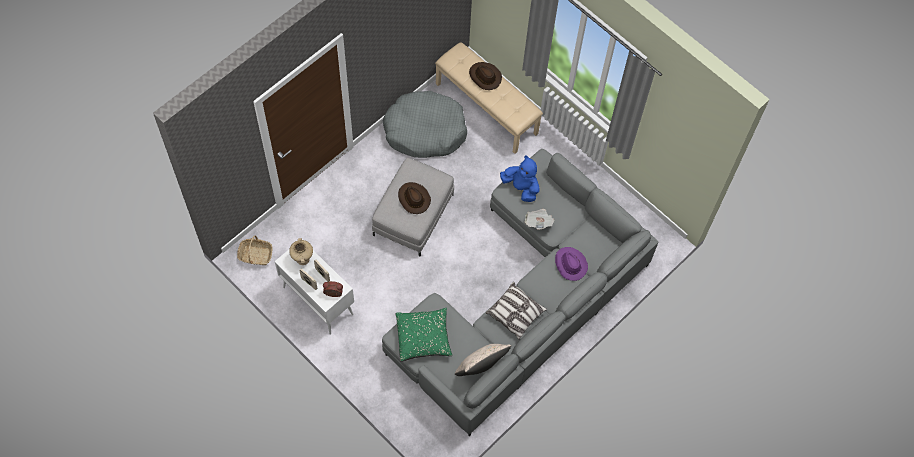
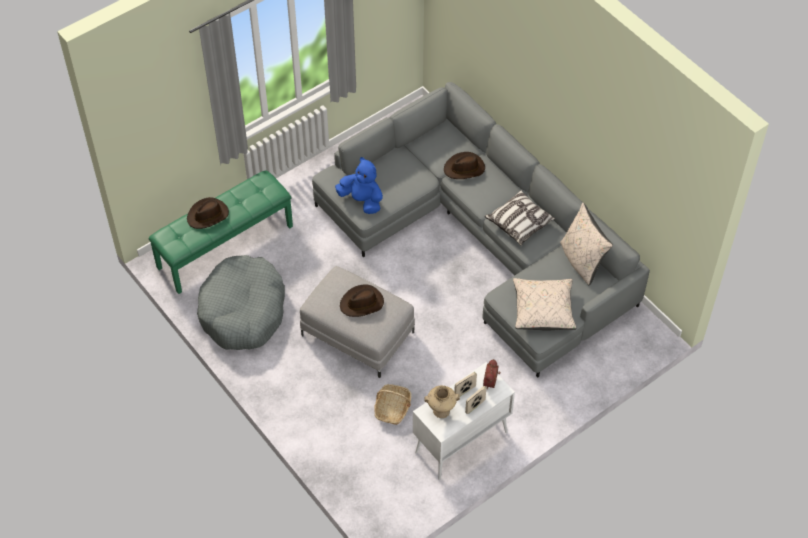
camera: 80 degrees left, 10 degrees down
basket [237,236,273,265] -> basket moved to [374,384,411,425]
green pillow [396,308,452,362] -> beige pillow [513,278,576,331]
beige bench [435,42,543,154] -> green bench [149,170,293,294]
blue plush toy [500,155,540,202] -> blue plush toy turned 75 degrees clockwise [335,157,383,214]
newspaper [525,209,555,230] -> none
purple hat [555,247,588,281] -> brown hat [444,152,485,179]

